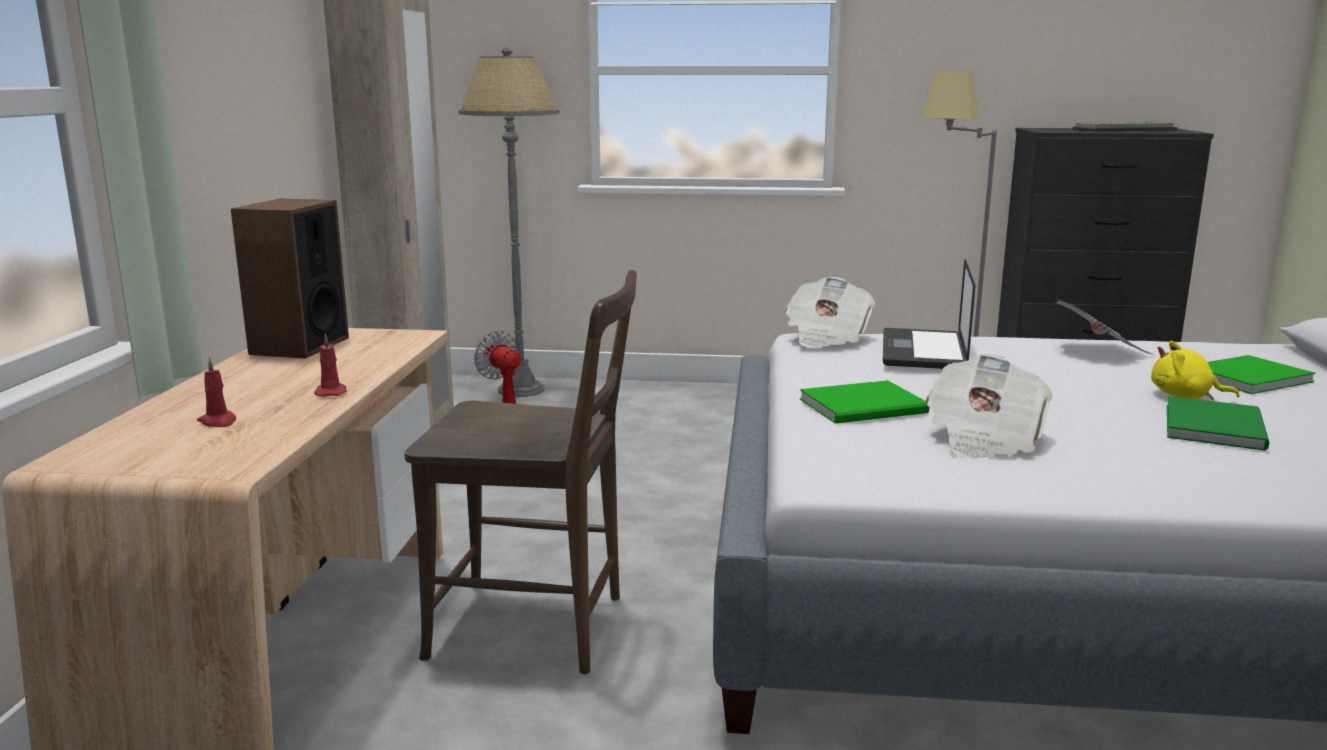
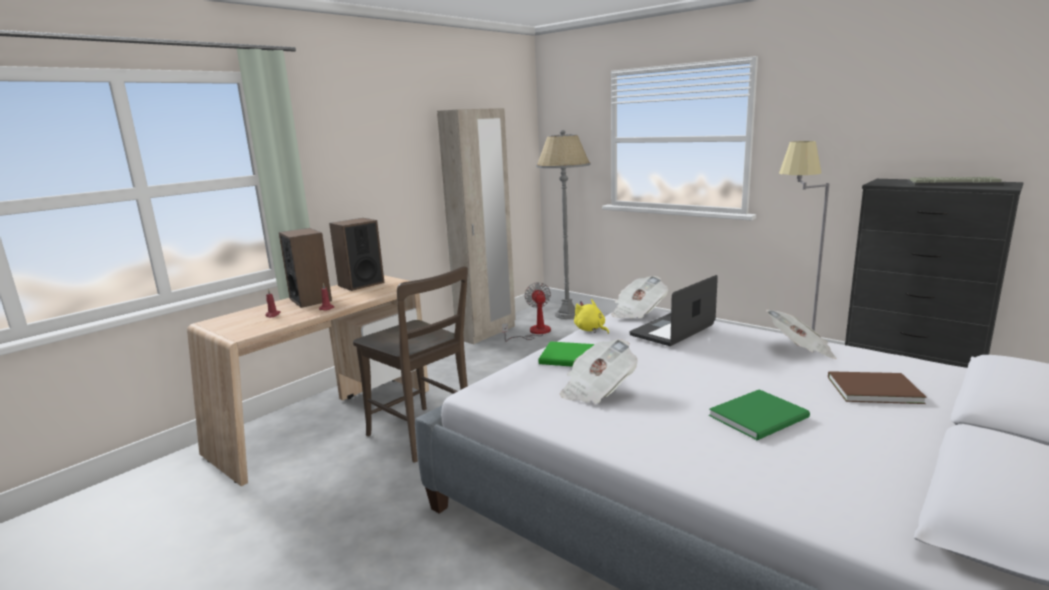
camera: 35 degrees right, 0 degrees up
yellow plush toy [1151,341,1240,400] -> yellow plush toy moved to [574,299,609,334]
green book [1208,355,1315,394] -> brown book [828,371,927,404]
none -> speaker [279,228,332,308]

